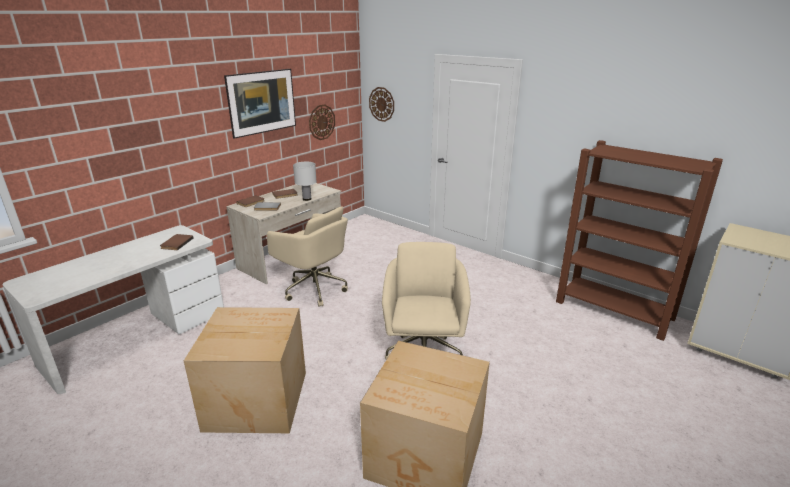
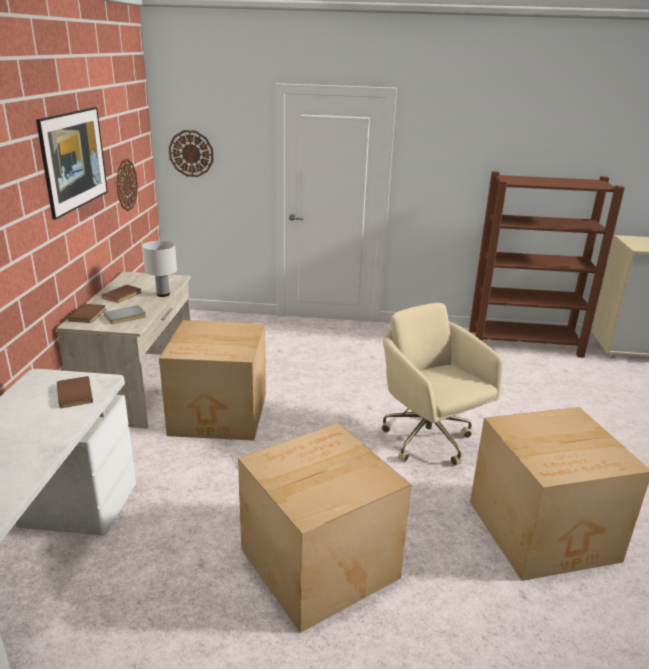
camera: 35 degrees left, 0 degrees up
beige office chair [267,206,348,307] -> cardboard box [159,320,266,441]

